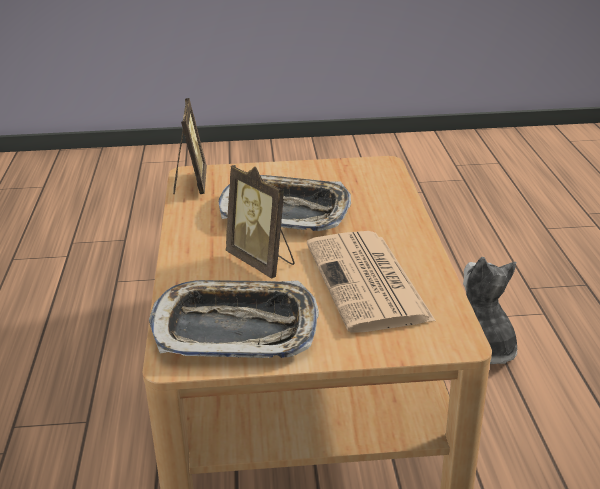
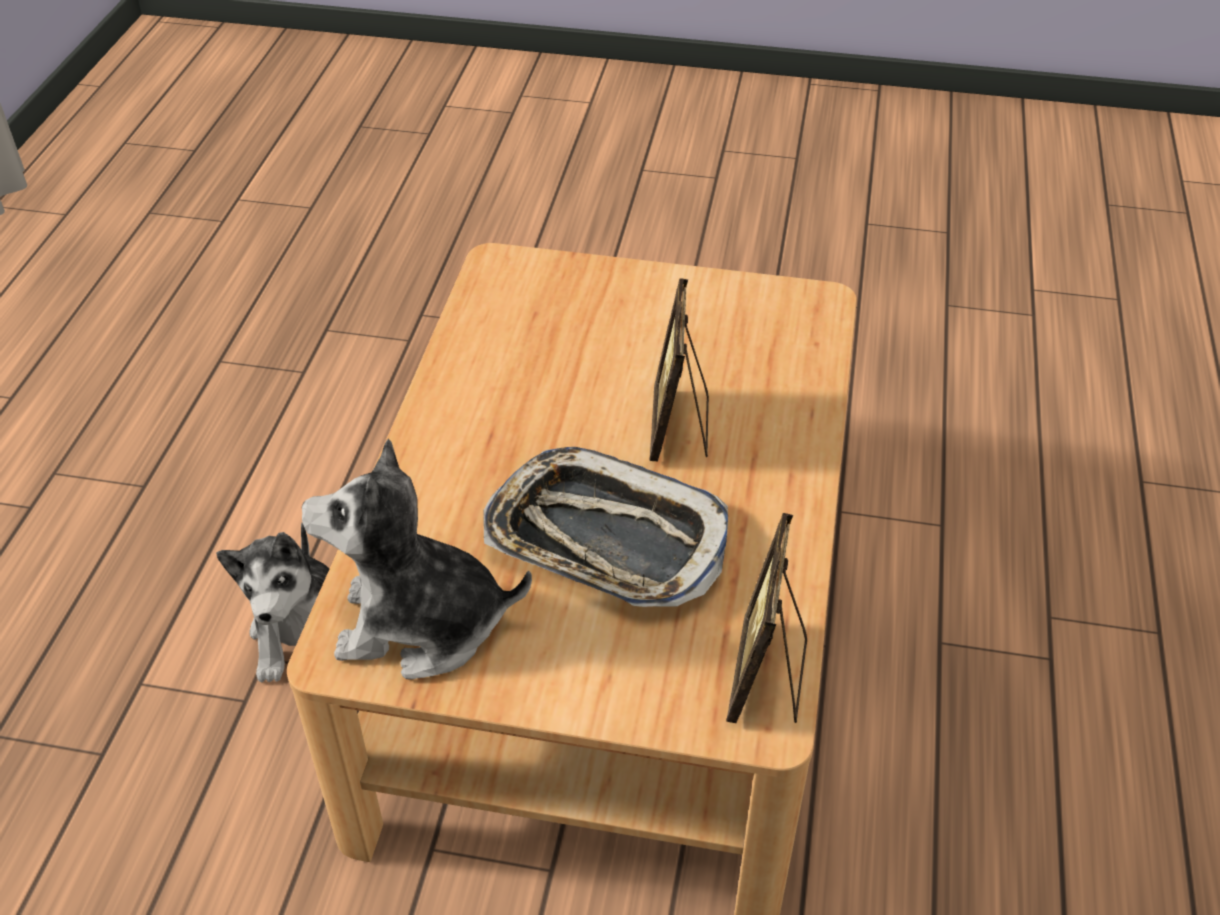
camera: 165 degrees left, 15 degrees up
tray [149,280,319,358] -> none
picture frame [226,165,295,278] -> picture frame turned 150 degrees counterclockwise [649,278,709,462]
newspaper [307,231,436,333] -> none
none -> plush toy [302,439,532,680]

